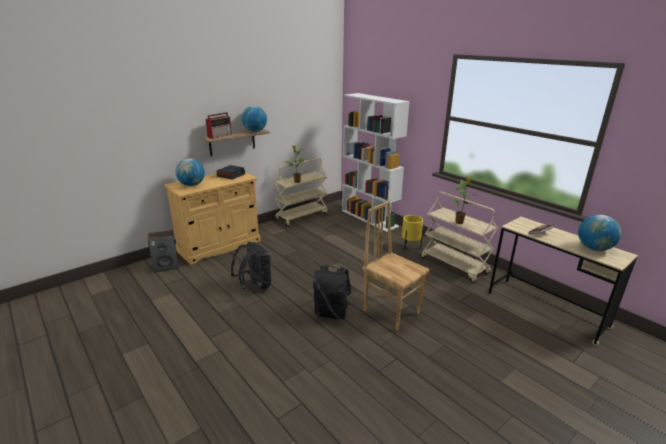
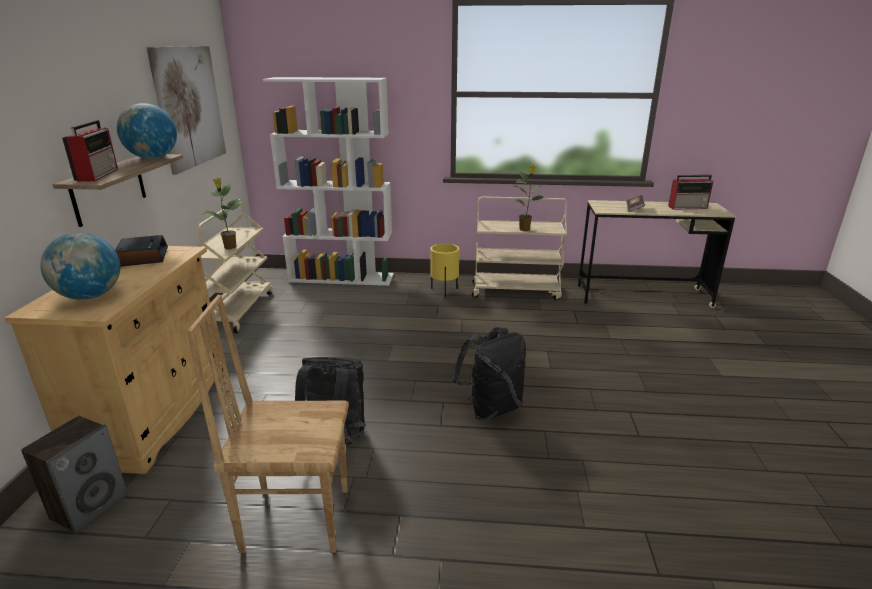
camera: 45 degrees left, 0 degrees up
brown chair [363,201,430,331] -> brown chair moved to [187,295,349,553]
globe [578,215,621,251] -> radio [668,175,713,210]
none -> picture [146,46,226,175]

